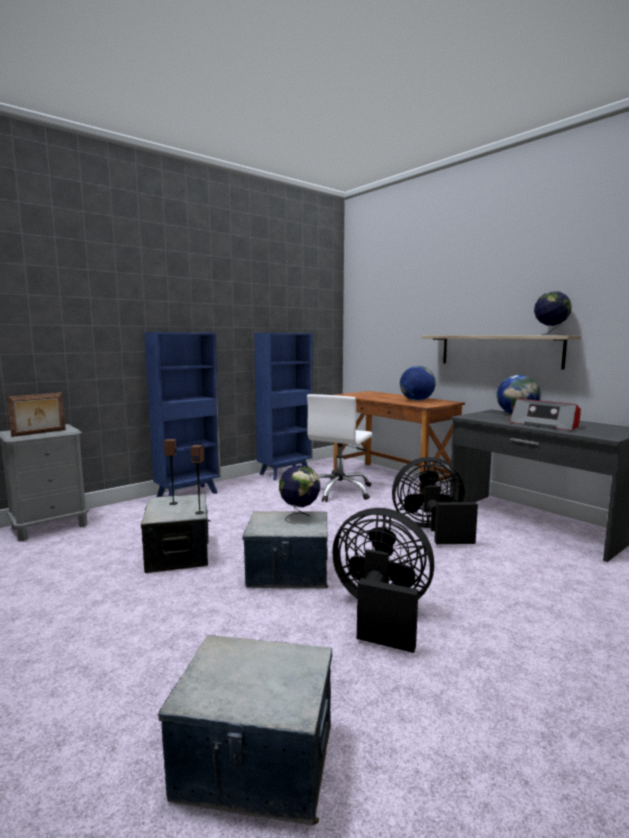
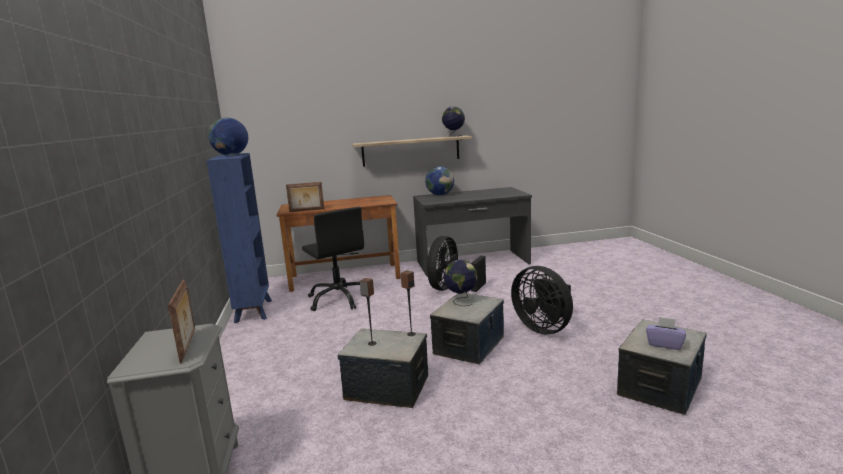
camera: 60 degrees left, 5 degrees up
blue bookcase [144,332,221,497] -> none
white office chair [307,394,372,502] -> black office chair [302,207,364,311]
black fan [332,508,434,653] -> black fan turned 90 degrees counterclockwise [511,266,573,334]
globe [400,366,436,401] -> globe moved to [208,118,248,156]
radio [510,399,581,431] -> none
none -> picture frame [286,182,324,212]
none -> purple tissue box [646,317,686,350]

